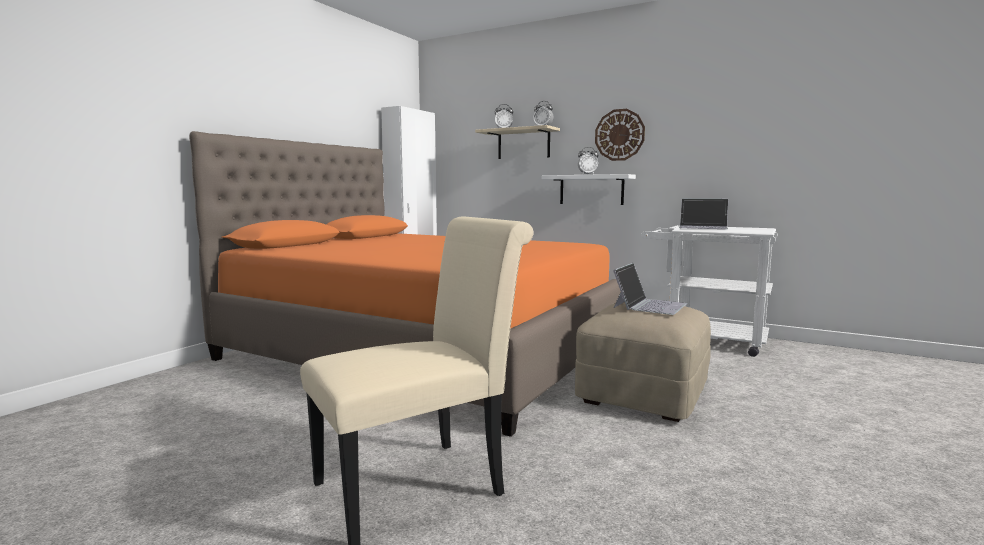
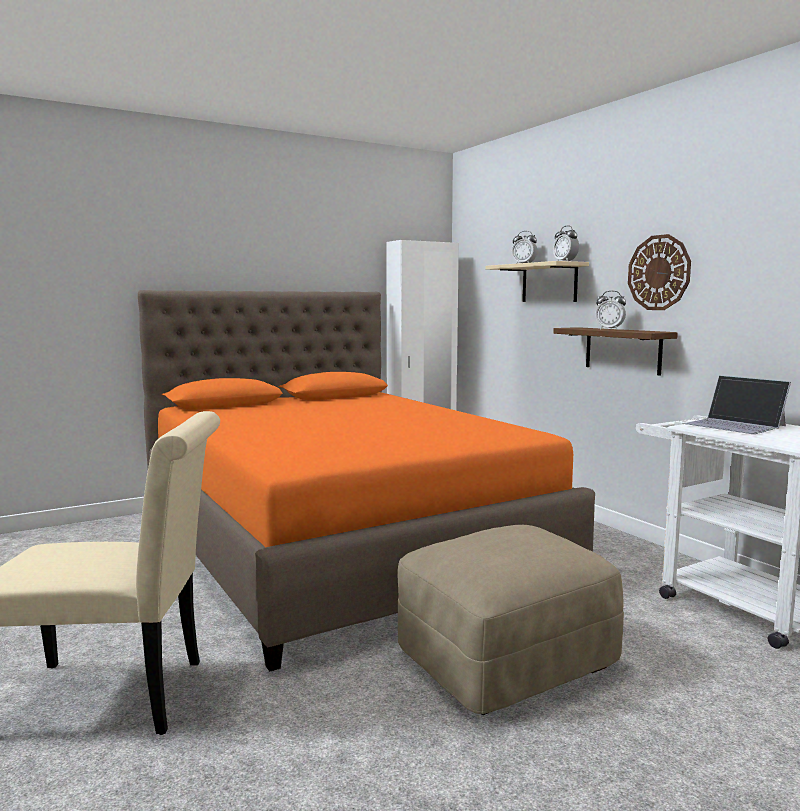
camera: 30 degrees right, 0 degrees up
white shelf [542,174,636,205] -> brown shelf [553,327,678,376]
laptop [613,263,687,315] -> none

